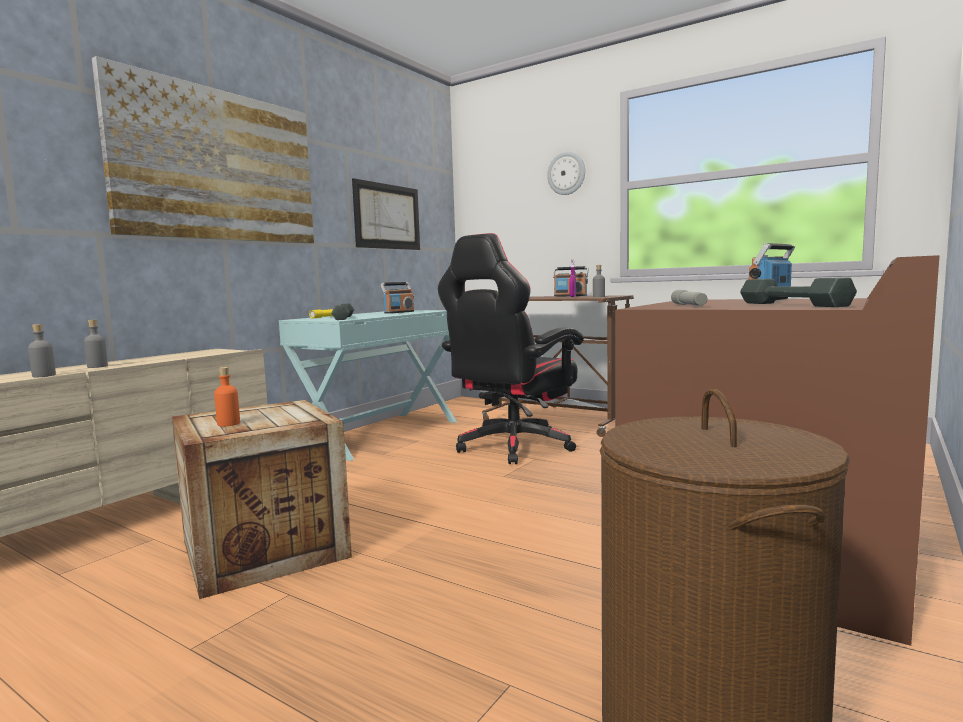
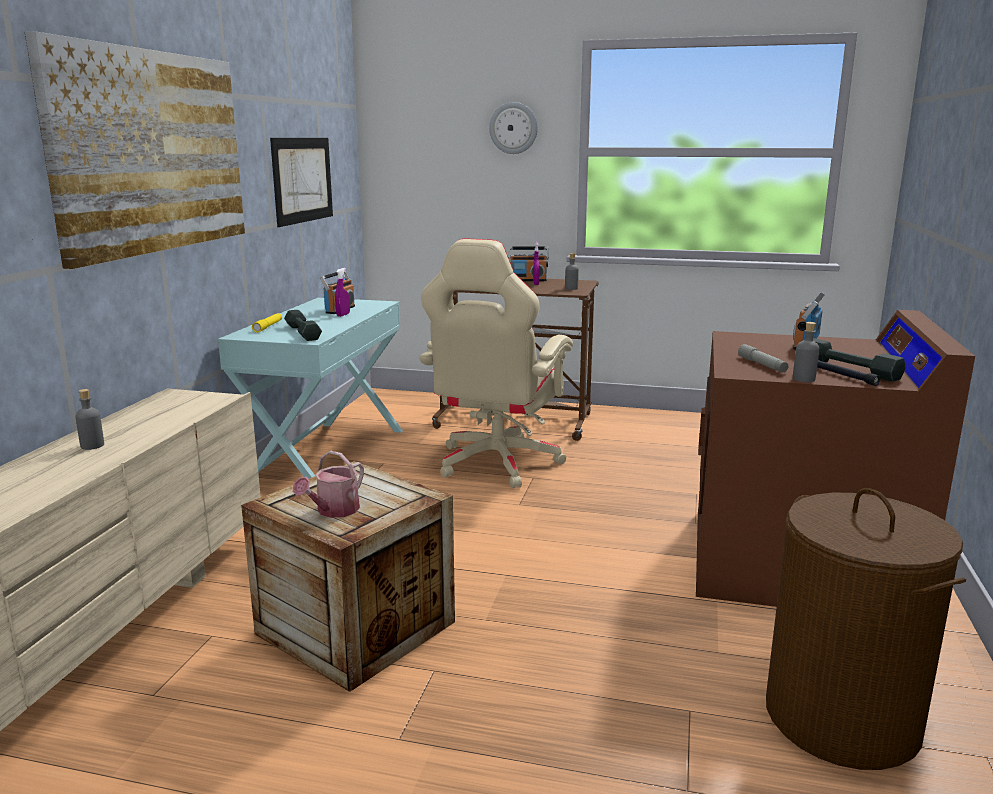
camera: 20 degrees left, 10 degrees up
grey bottle [28,324,56,377] -> grey bottle moved to [793,322,819,382]
orange bottle [214,367,240,427] -> watering can [293,451,364,518]
black office chair [438,233,584,464] -> beige office chair [419,238,573,488]
none -> purple spray bottle [335,268,350,317]
none -> black flashlight [817,360,881,386]

